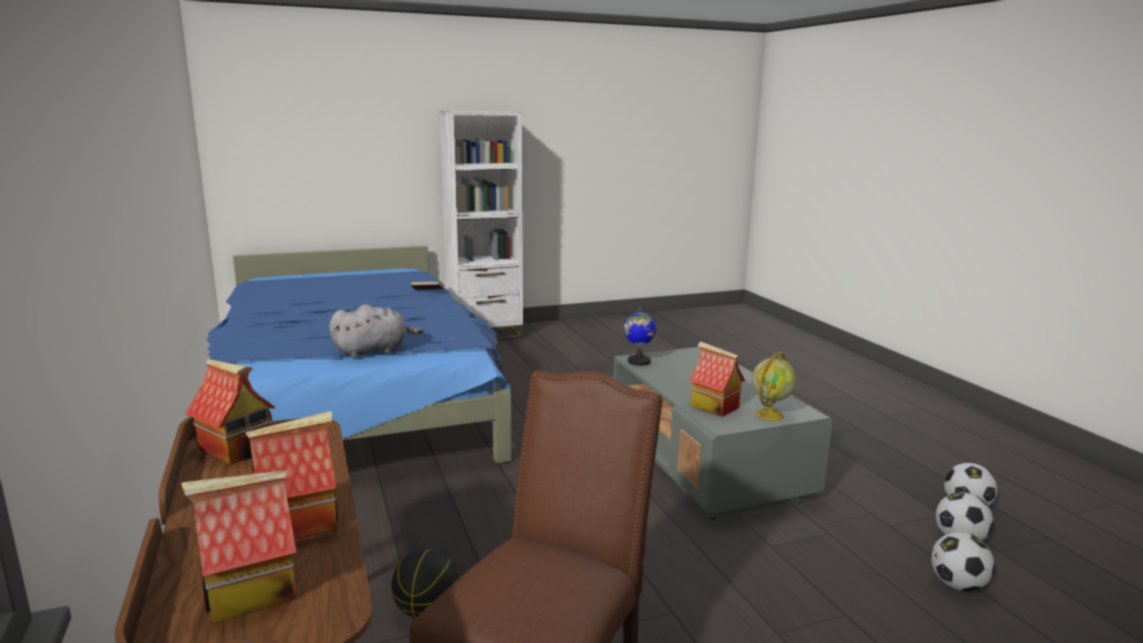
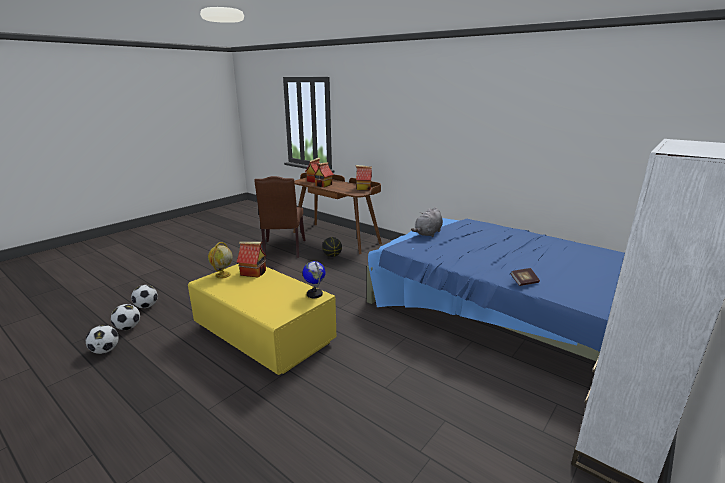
camera: 150 degrees right, 5 degrees up
grey coffee table [614,347,833,520] -> yellow coffee table [188,264,336,375]

